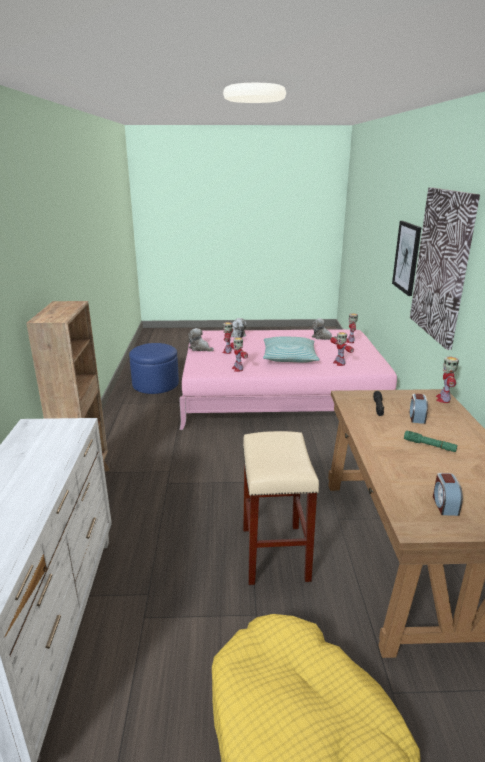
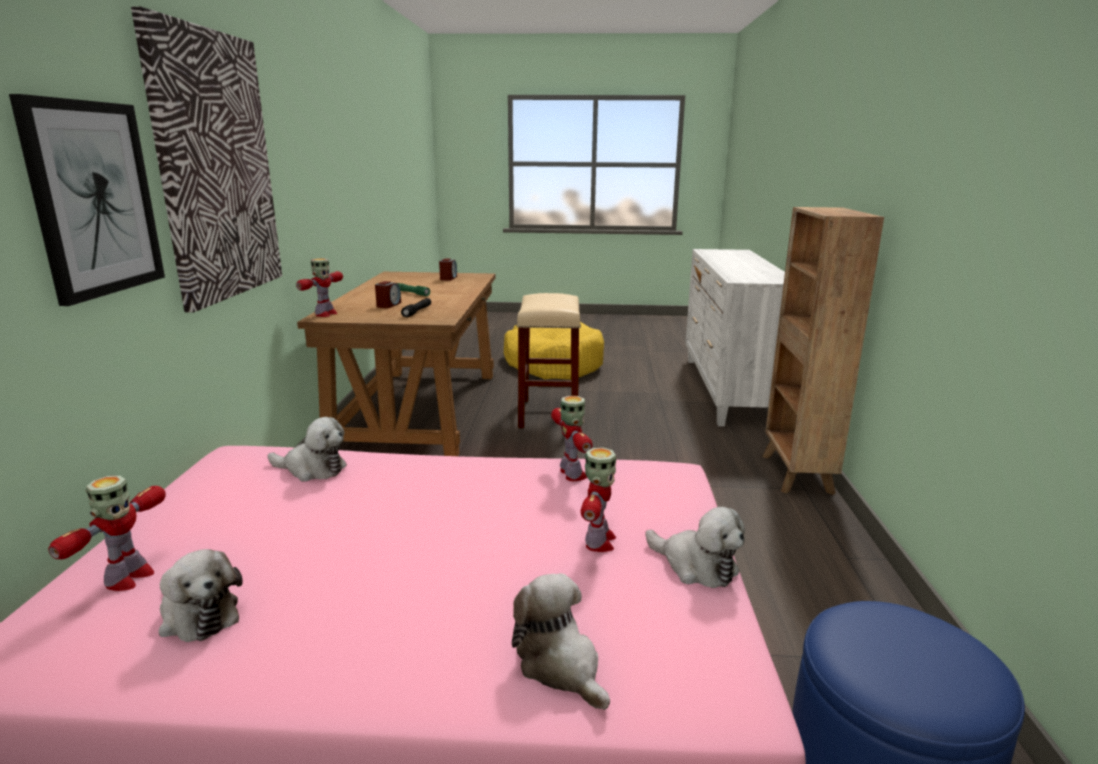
camera: 175 degrees left, 5 degrees down
pillow [263,337,320,363] -> none
toy robot [330,332,354,366] -> plush toy [267,417,347,482]

